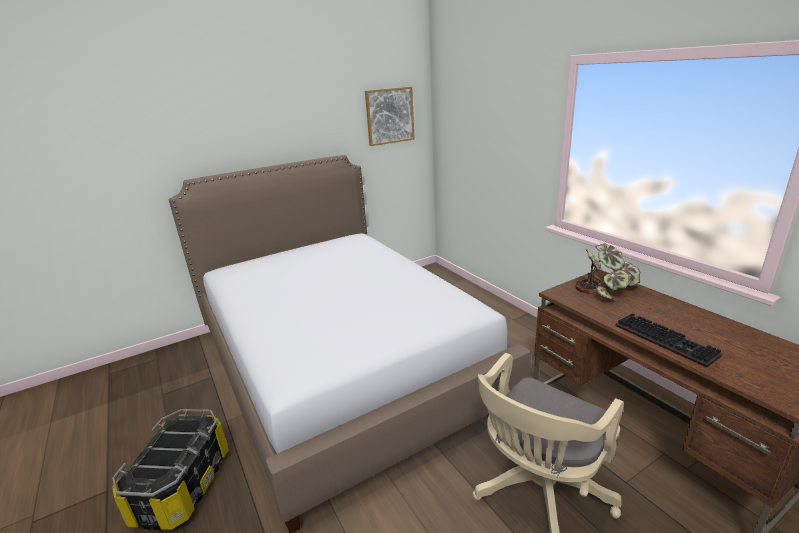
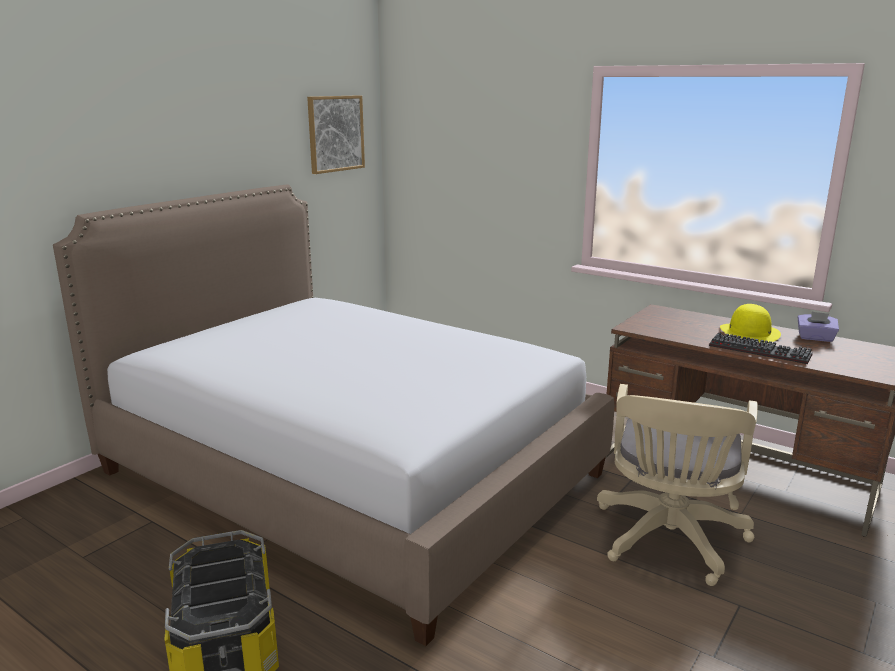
camera: 25 degrees left, 5 degrees down
potted plant [575,244,640,301] -> none
none -> yellow hat [720,304,781,343]
none -> purple tissue box [798,312,839,342]

